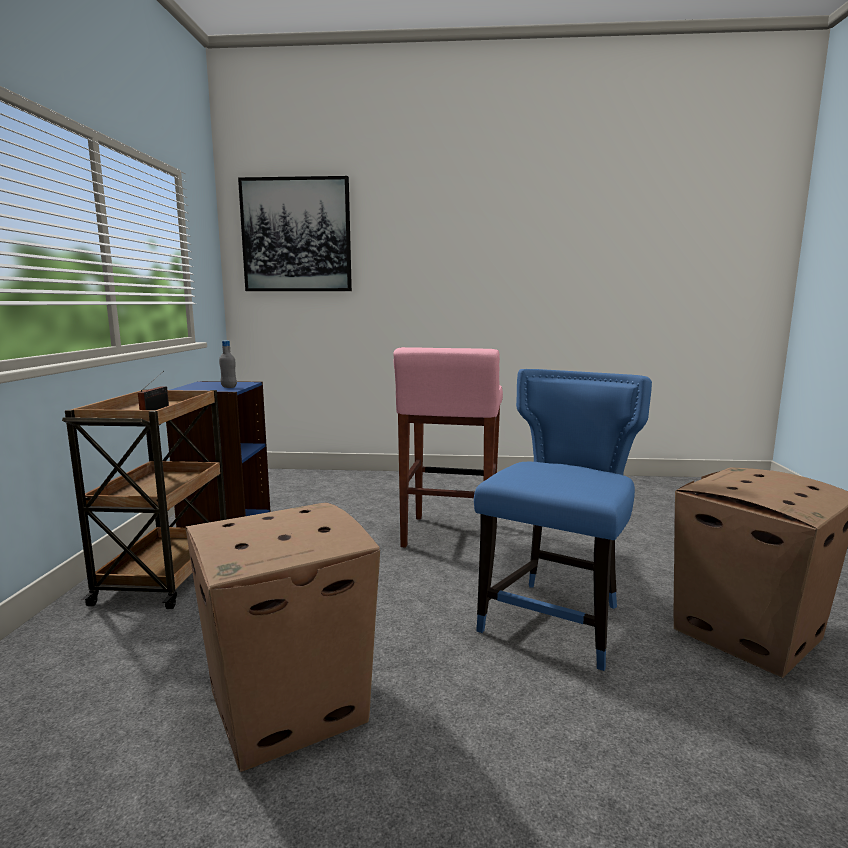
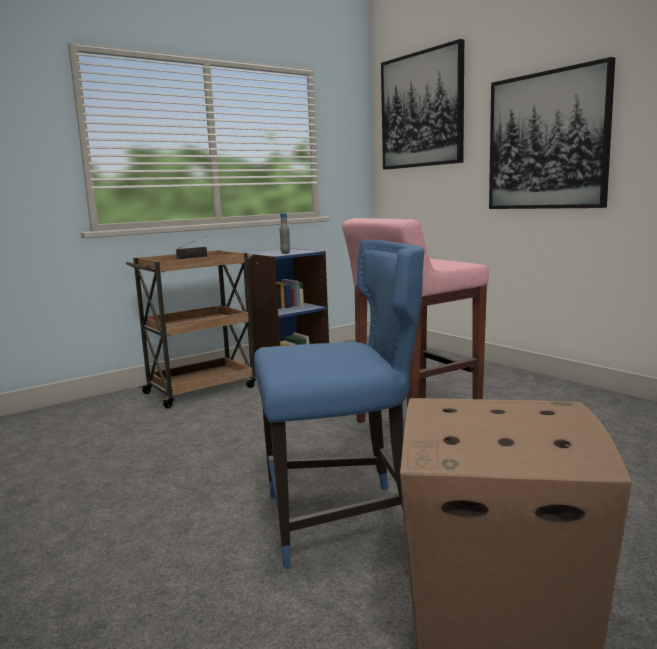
camera: 50 degrees right, 0 degrees up
cardboard box [185,503,380,772] -> none
none -> picture [489,57,615,209]

